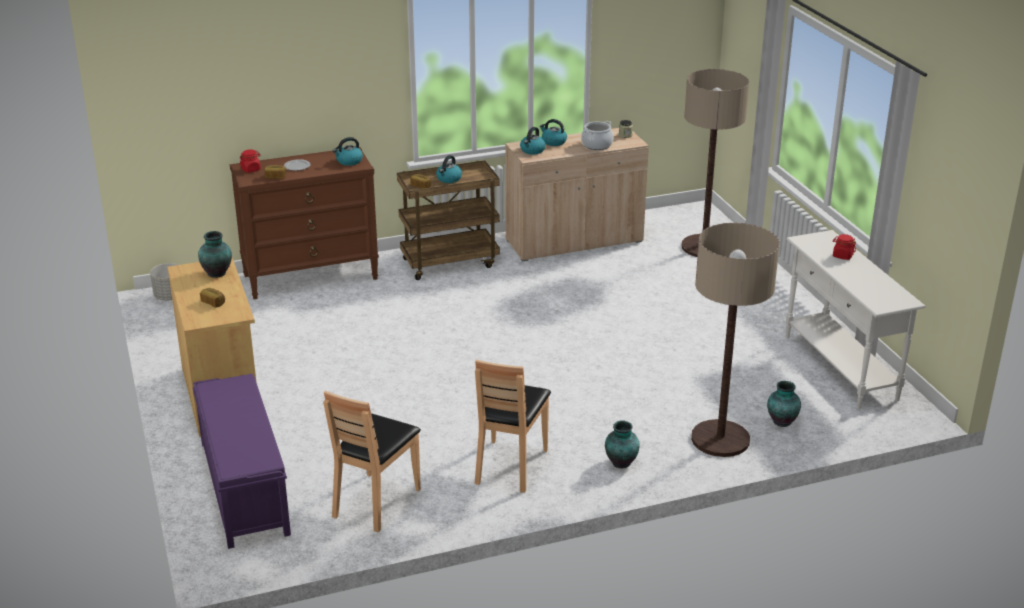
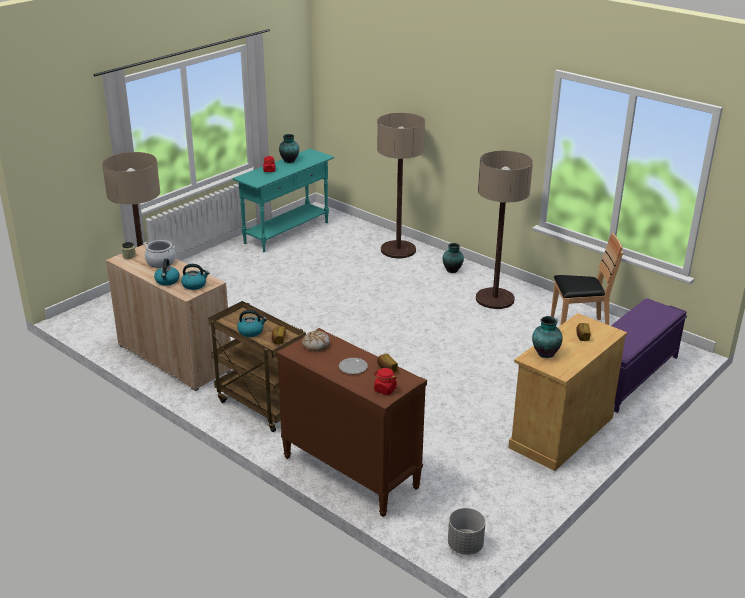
camera: 120 degrees left, 0 degrees up
kettle [333,137,363,166] -> bread [302,331,330,352]
brown chair [475,360,551,493] -> floor lamp [476,151,533,309]
vase [767,381,801,427] -> vase moved to [279,134,299,163]
white console table [786,230,926,409] -> turquoise console table [233,149,334,252]

